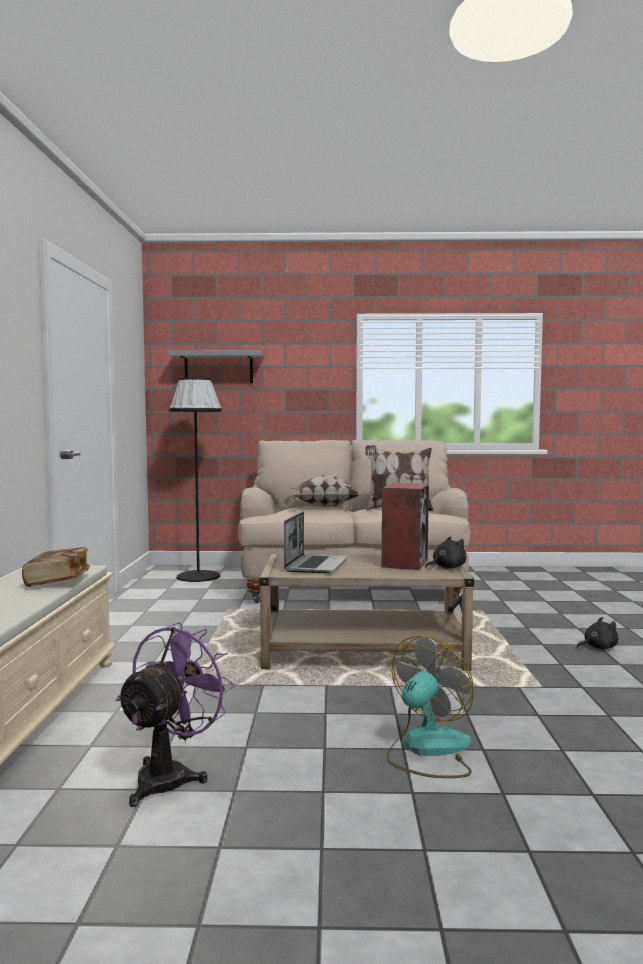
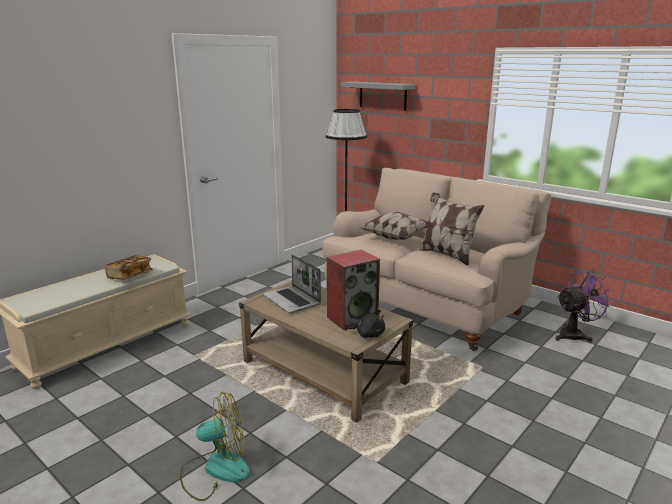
camera: 40 degrees right, 15 degrees up
purple fan [115,622,235,807] -> purple fan moved to [555,270,614,342]
laptop [284,512,347,574] -> laptop turned 90 degrees clockwise [263,254,321,313]
black plush toy [577,617,618,649] -> none

